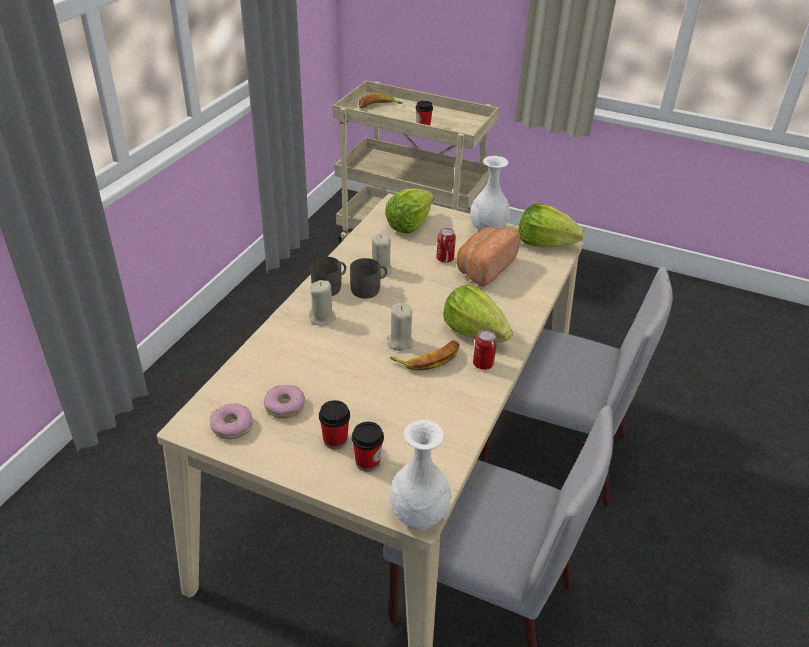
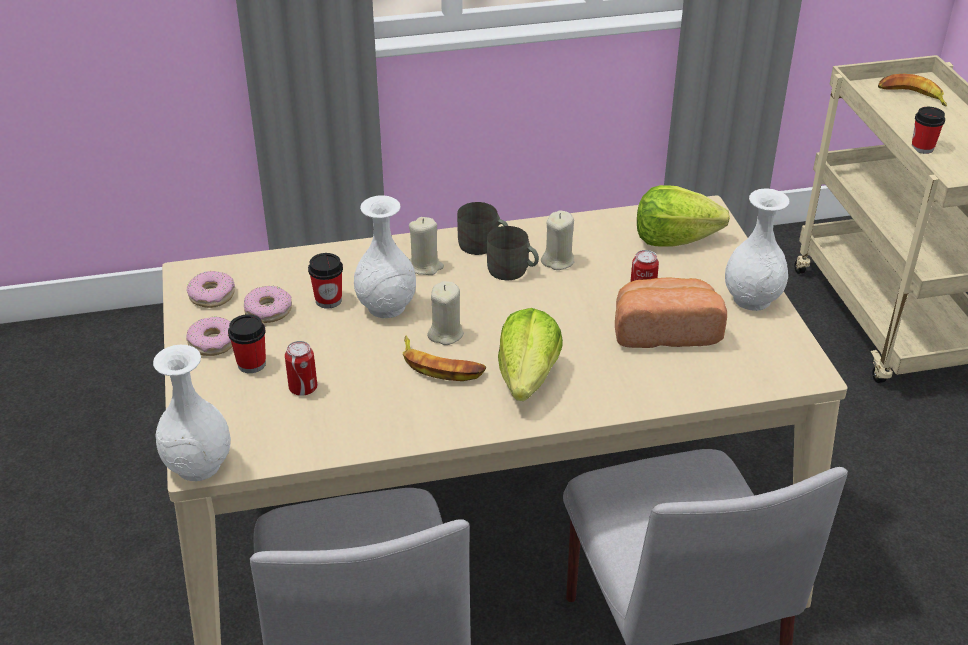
camera: 55 degrees right, 0 degrees up
cup [352,422,384,472] -> cup moved to [308,253,343,309]
can [473,330,497,370] -> can moved to [285,341,317,396]
lettuce [518,204,585,248] -> none
none -> donut [186,317,232,356]
none -> white vase [354,195,416,318]

